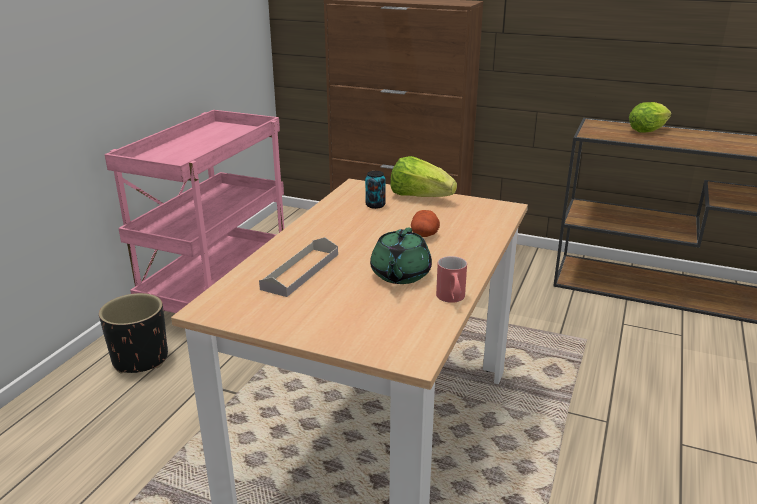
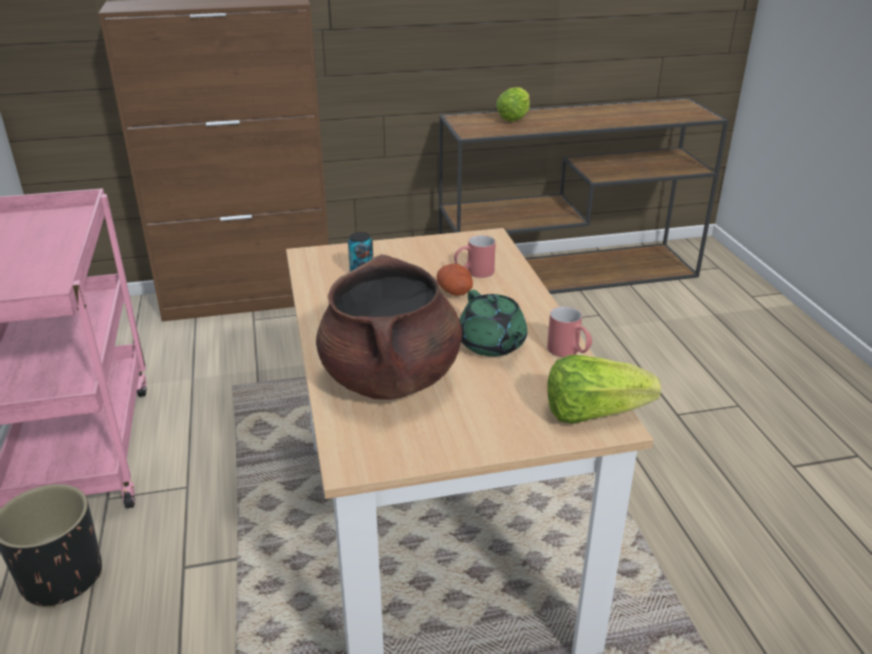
camera: 35 degrees left, 5 degrees up
grey tray [259,237,338,297] -> brown cooking pot [316,254,462,400]
lettuce [390,156,457,197] -> lettuce moved to [547,355,661,424]
none -> red mug [454,235,496,278]

